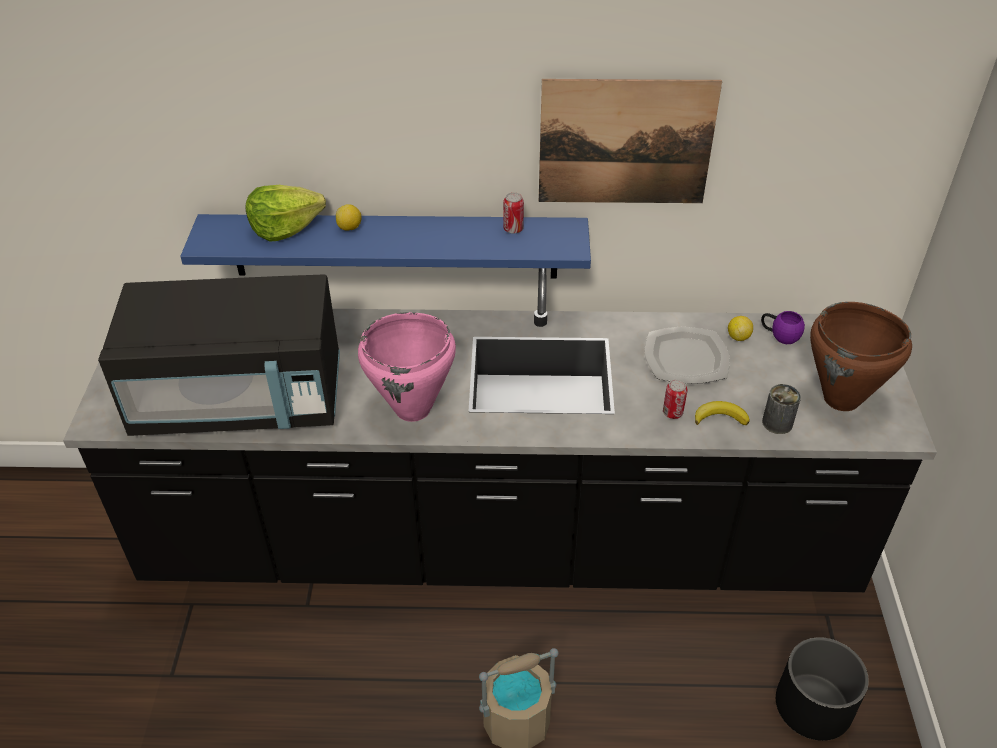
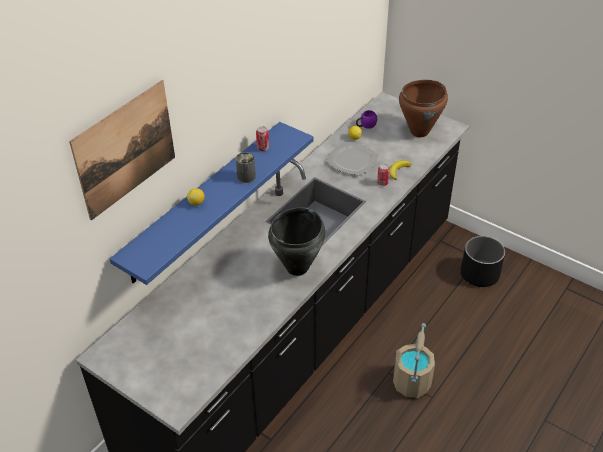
camera: 55 degrees left, 0 degrees up
black microwave [98,274,340,436] -> none
lettuce [245,185,326,241] -> none
pink cooking pot [358,312,456,422] -> black cooking pot [268,207,325,276]
picture [539,79,722,203] -> picture moved to [69,80,175,221]
can [762,384,801,434] -> can moved to [236,152,256,183]

